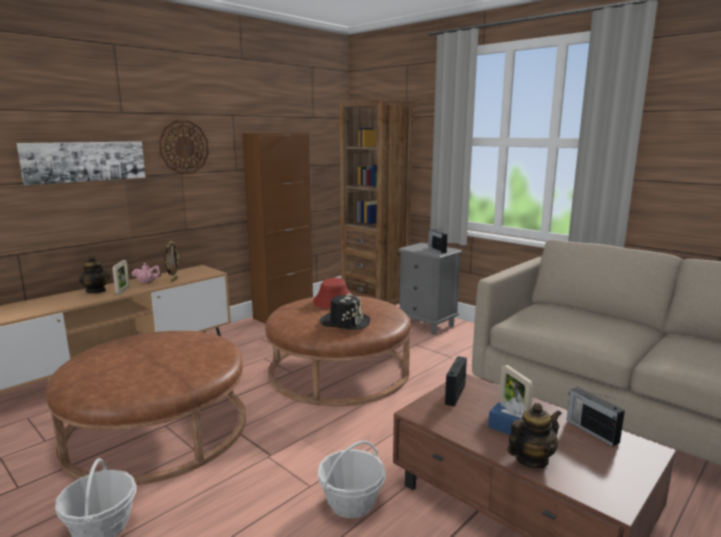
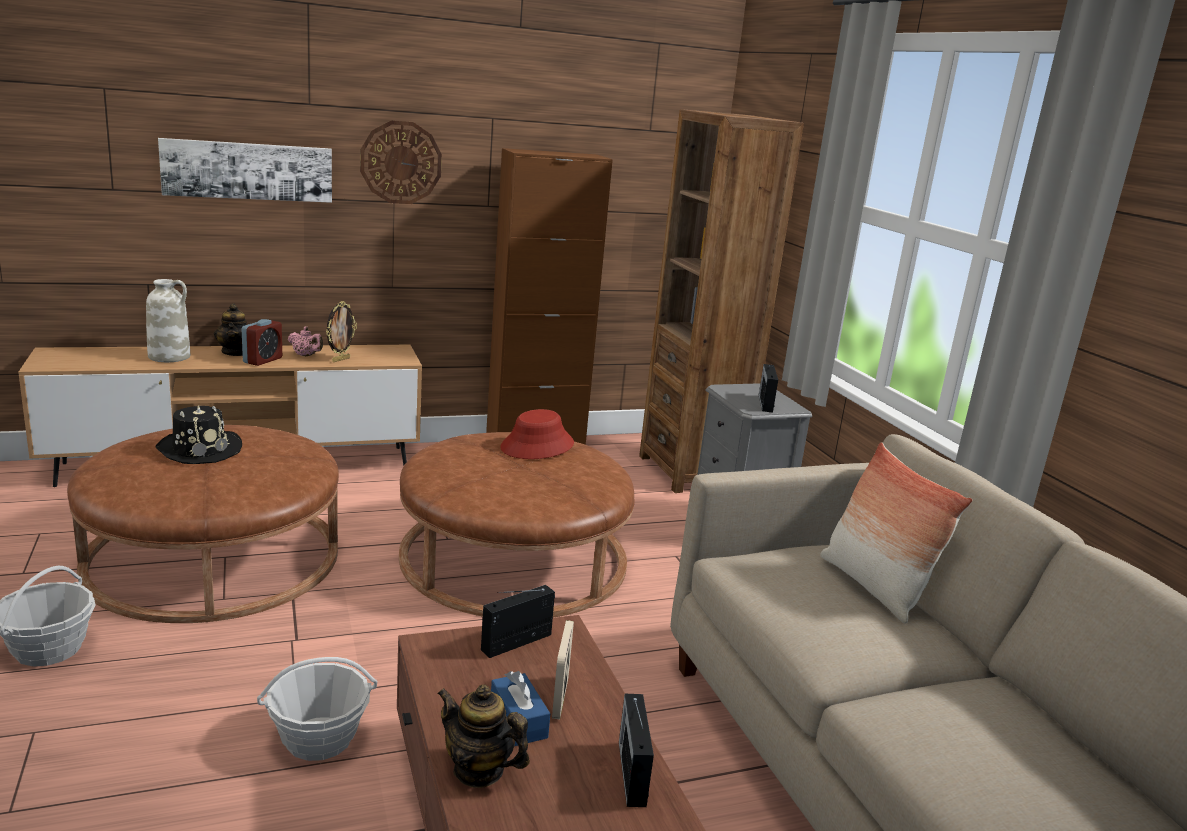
camera: 25 degrees right, 5 degrees up
picture frame [112,260,130,295] -> alarm clock [242,319,282,366]
black hat [320,294,370,330] -> black hat moved to [156,405,242,464]
teapot [507,403,562,468] -> teapot turned 150 degrees counterclockwise [437,684,530,788]
none -> white vase [146,279,191,362]
none -> pillow [820,442,973,624]

